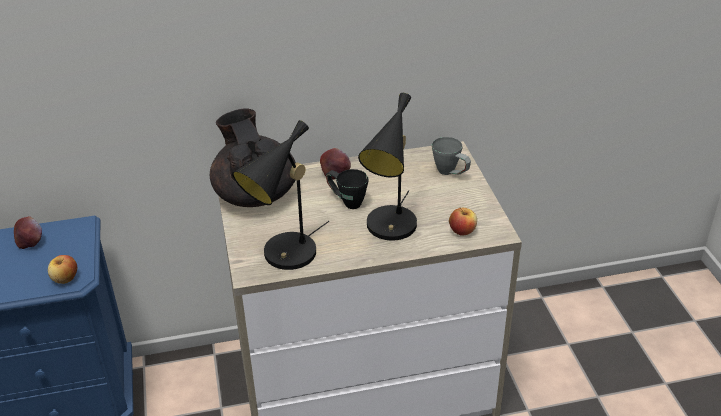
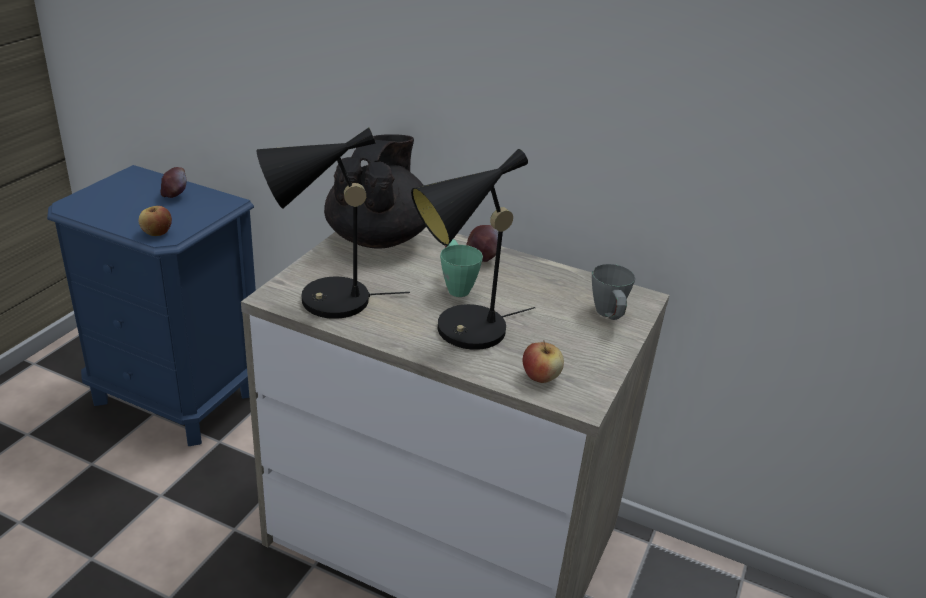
camera: 35 degrees right, 5 degrees down
black mug [326,169,369,209] -> green mug [440,239,483,297]

